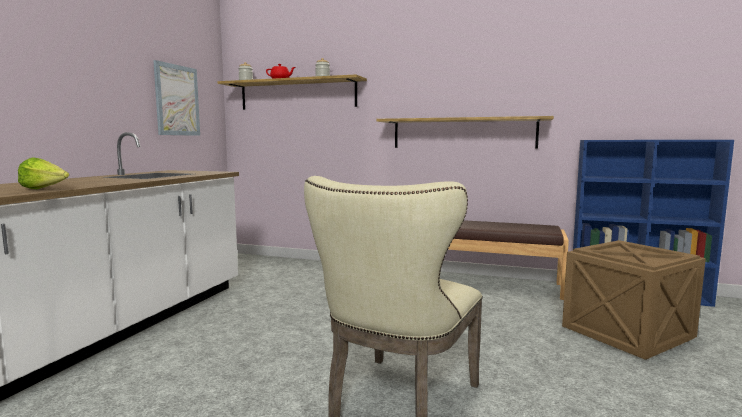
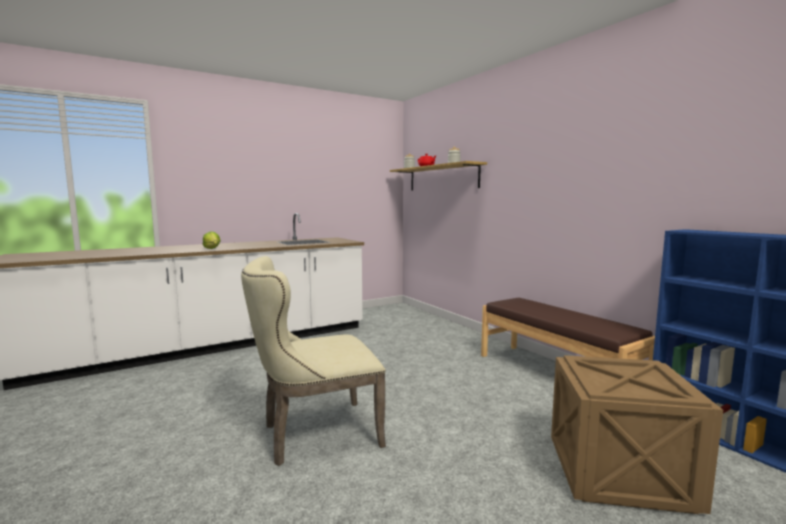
camera: 40 degrees right, 0 degrees up
picture [153,60,200,136] -> none
shelf [376,116,554,149] -> none

